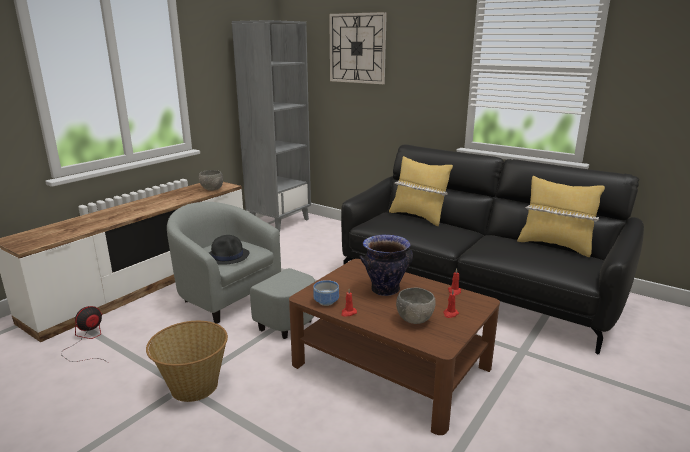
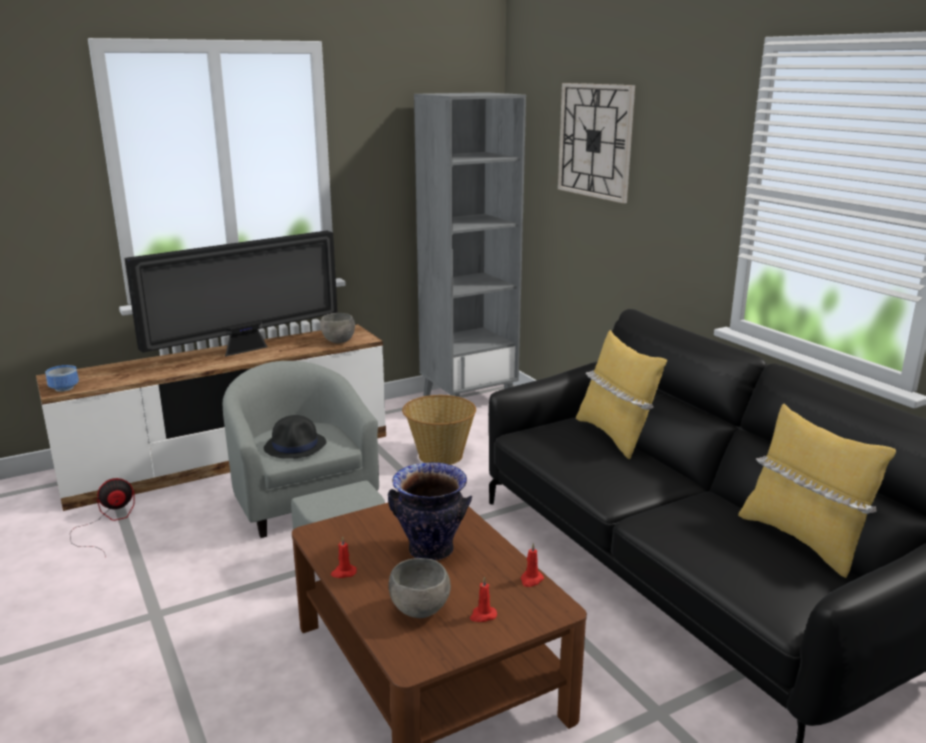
camera: 25 degrees right, 0 degrees up
basket [146,321,228,402] -> basket moved to [402,395,476,465]
bowl [313,280,339,306] -> bowl moved to [45,365,79,392]
none -> television [124,231,338,357]

